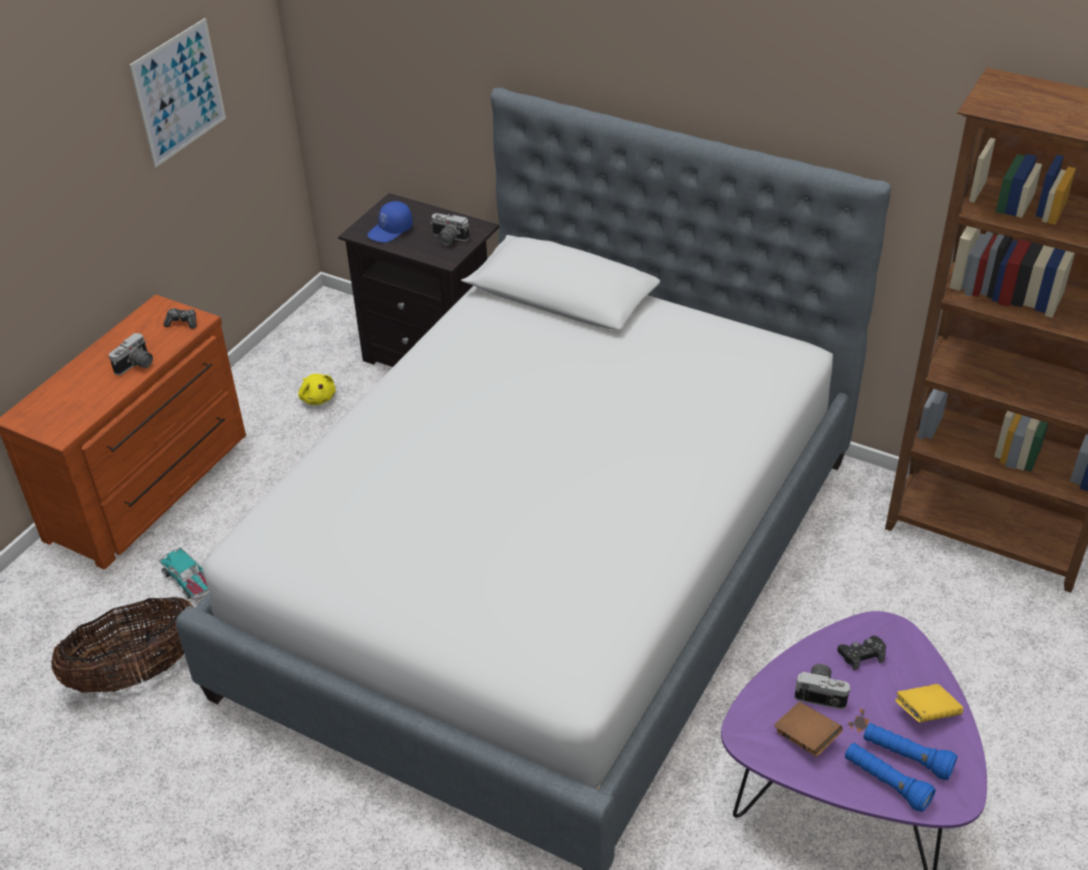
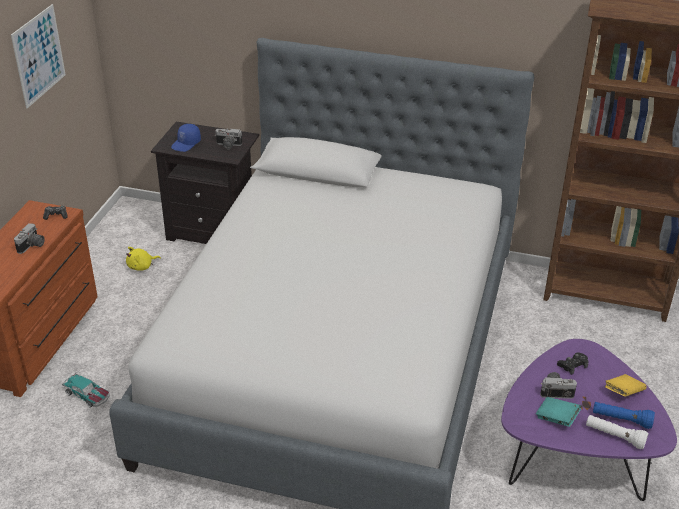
camera: 15 degrees left, 5 degrees down
basket [51,597,194,693] -> none
yellow plush toy [298,374,336,405] -> yellow plush toy turned 105 degrees clockwise [126,247,161,271]
brown book [774,702,843,756] -> turquoise book [536,397,581,427]
blue flashlight [845,743,936,812] -> white flashlight [586,415,649,449]

